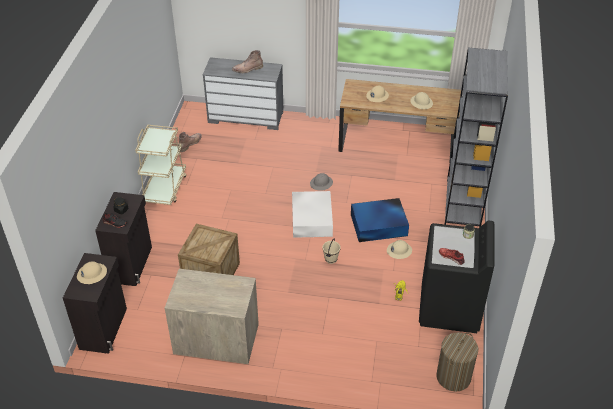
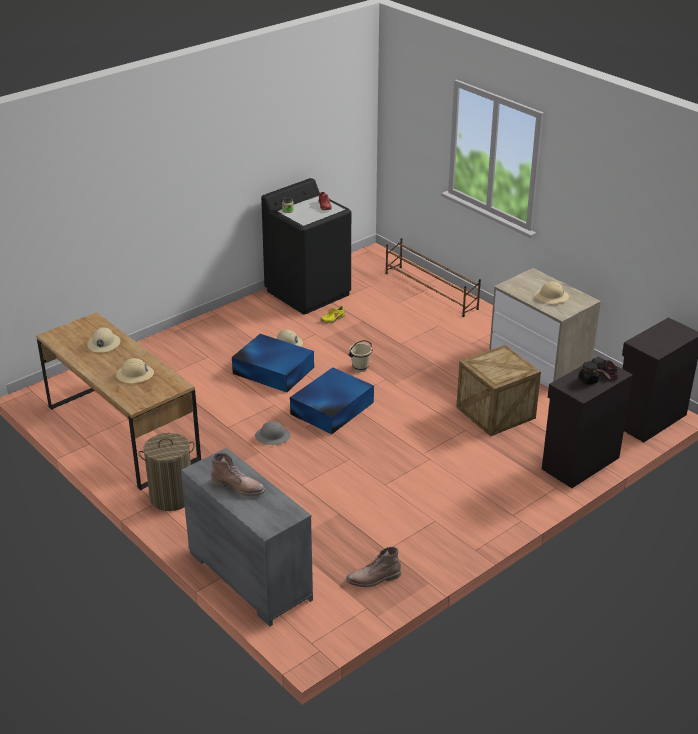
camera: 140 degrees left, 10 degrees down
beige hard hat [77,261,107,284] -> beige hard hat moved to [535,282,569,304]
beige cart [135,125,187,205] -> none
white storage box [292,191,333,238] -> blue storage box [290,367,374,434]
laundry basket [436,332,478,391] -> laundry basket moved to [138,433,195,511]
grey bookcase [445,48,508,228] -> none
none -> brown shoe rack [385,238,481,317]

